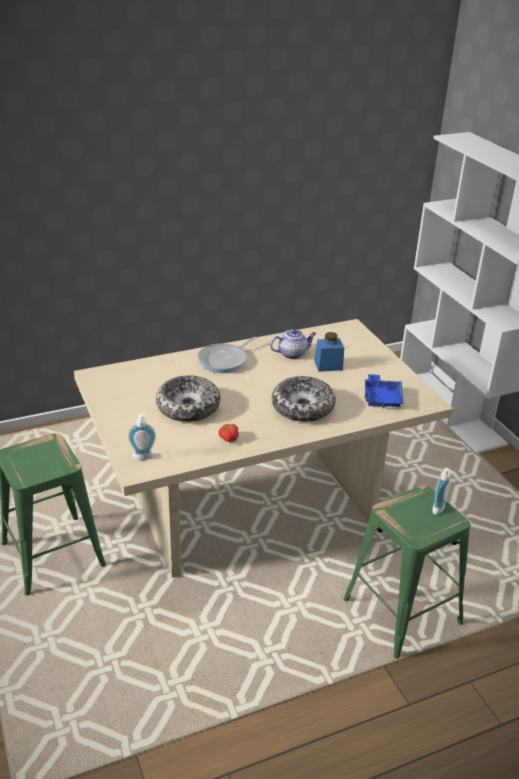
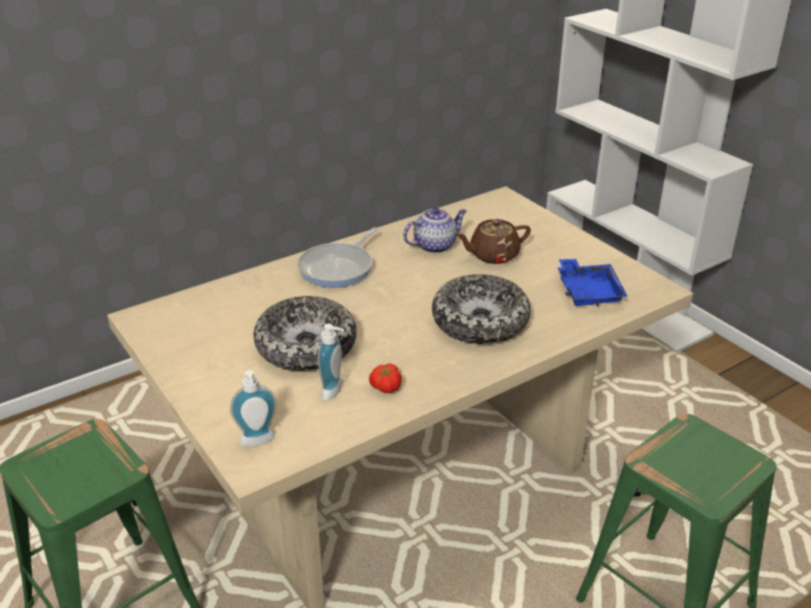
camera: 10 degrees left, 0 degrees up
blue jar [314,332,344,372] -> brown teapot [456,219,531,264]
soap dispenser [432,468,457,515] -> soap dispenser moved to [318,324,344,400]

